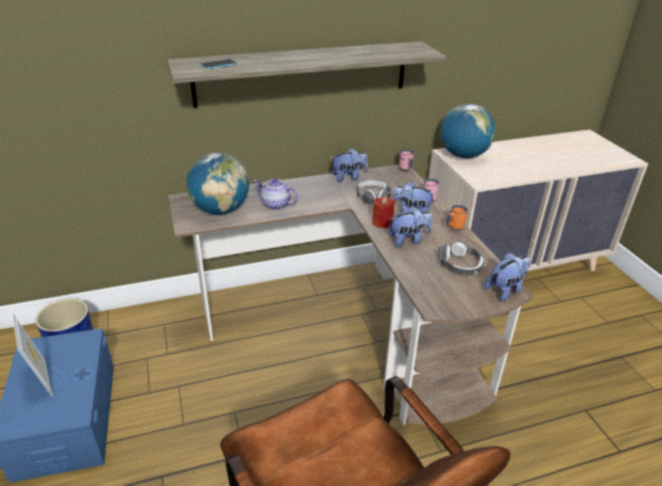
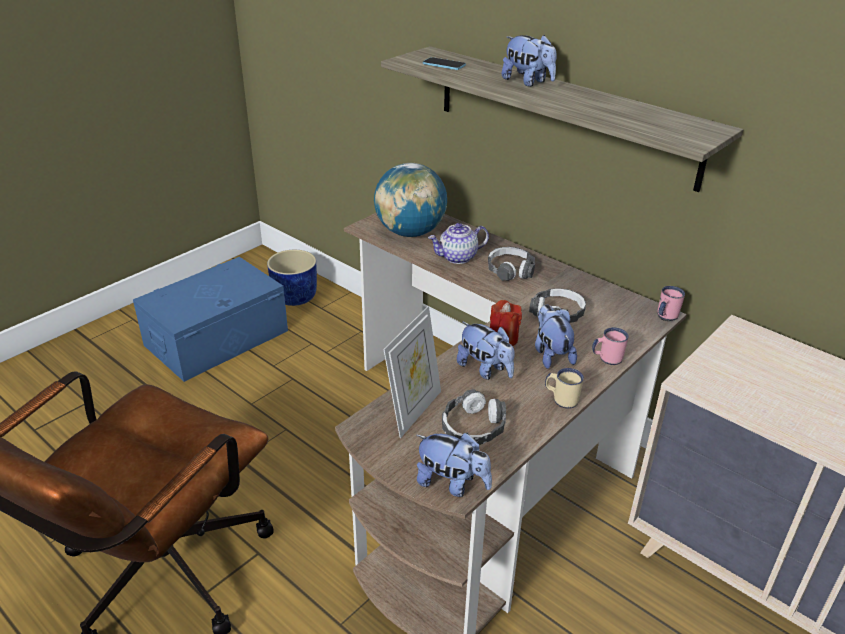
camera: 60 degrees right, 0 degrees up
picture frame [12,314,53,396] -> picture frame moved to [383,306,441,438]
teapot [253,178,298,210] -> teapot turned 105 degrees counterclockwise [428,223,489,264]
plush toy [331,148,368,182] -> plush toy moved to [502,35,557,87]
globe [440,104,496,158] -> none
orange mug [446,205,468,230] -> beige mug [545,368,584,409]
none -> headphones [488,247,535,281]

